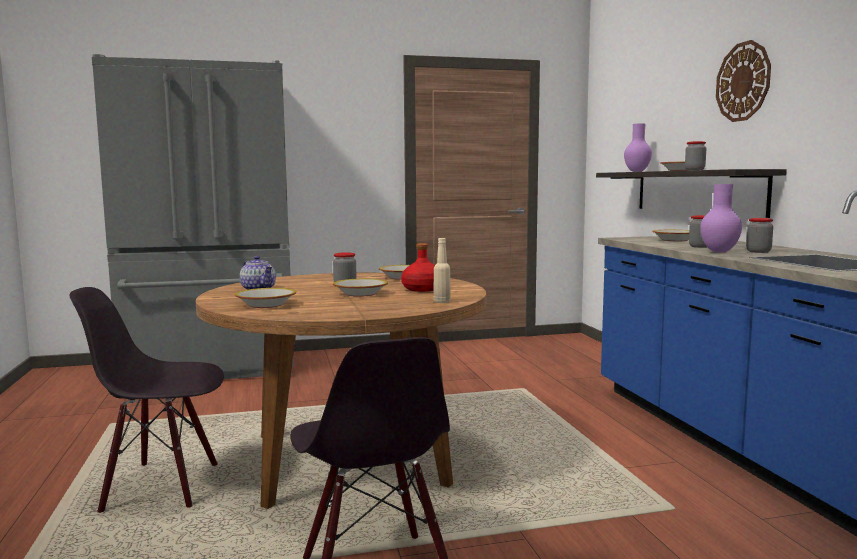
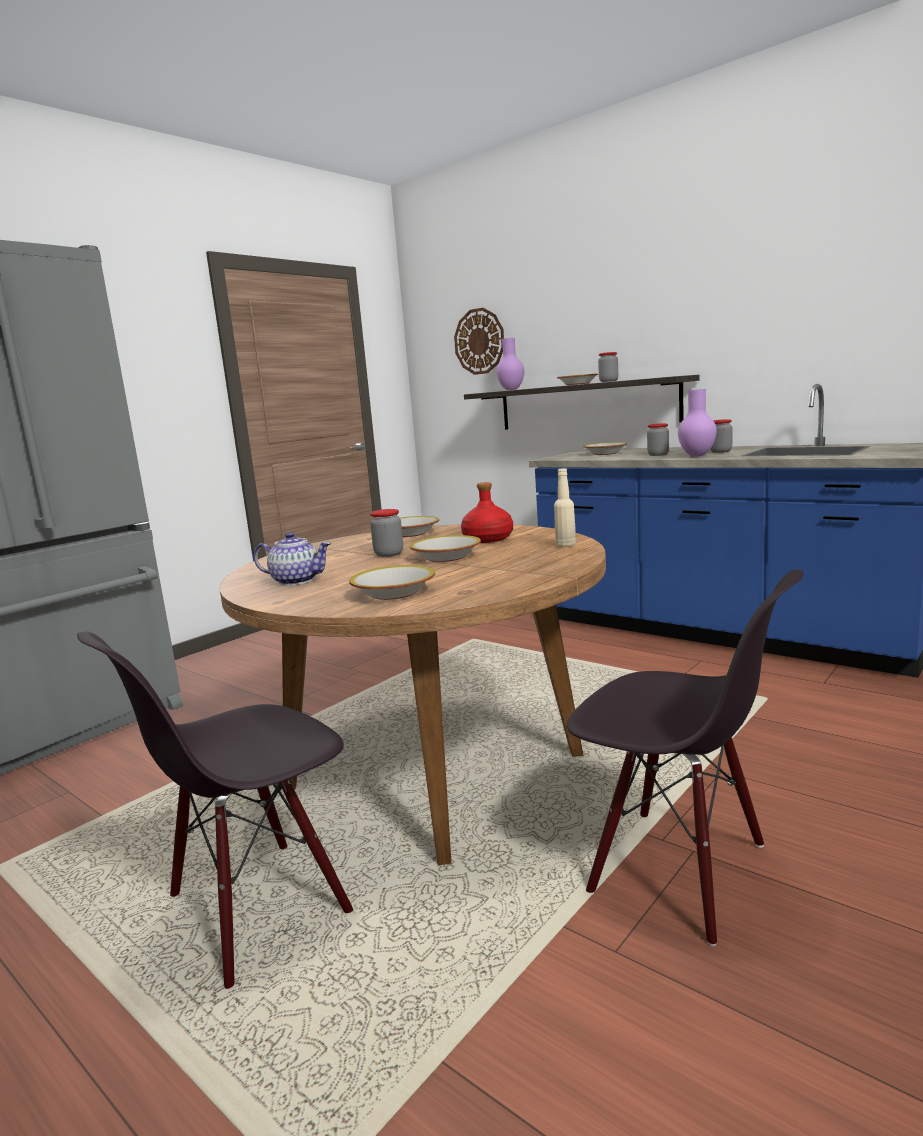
camera: 35 degrees left, 5 degrees up
wall clock [716,40,771,122] -> wall clock moved to [454,308,504,375]

